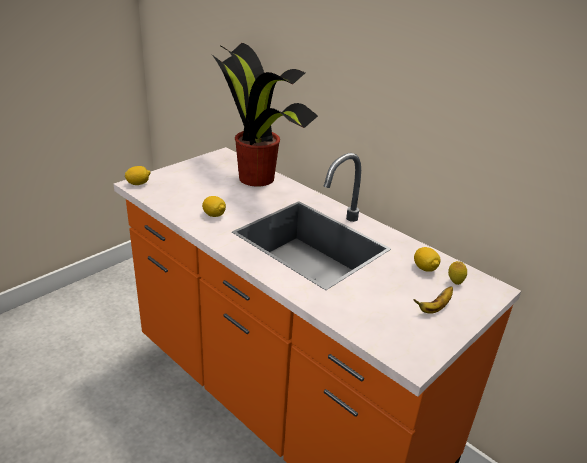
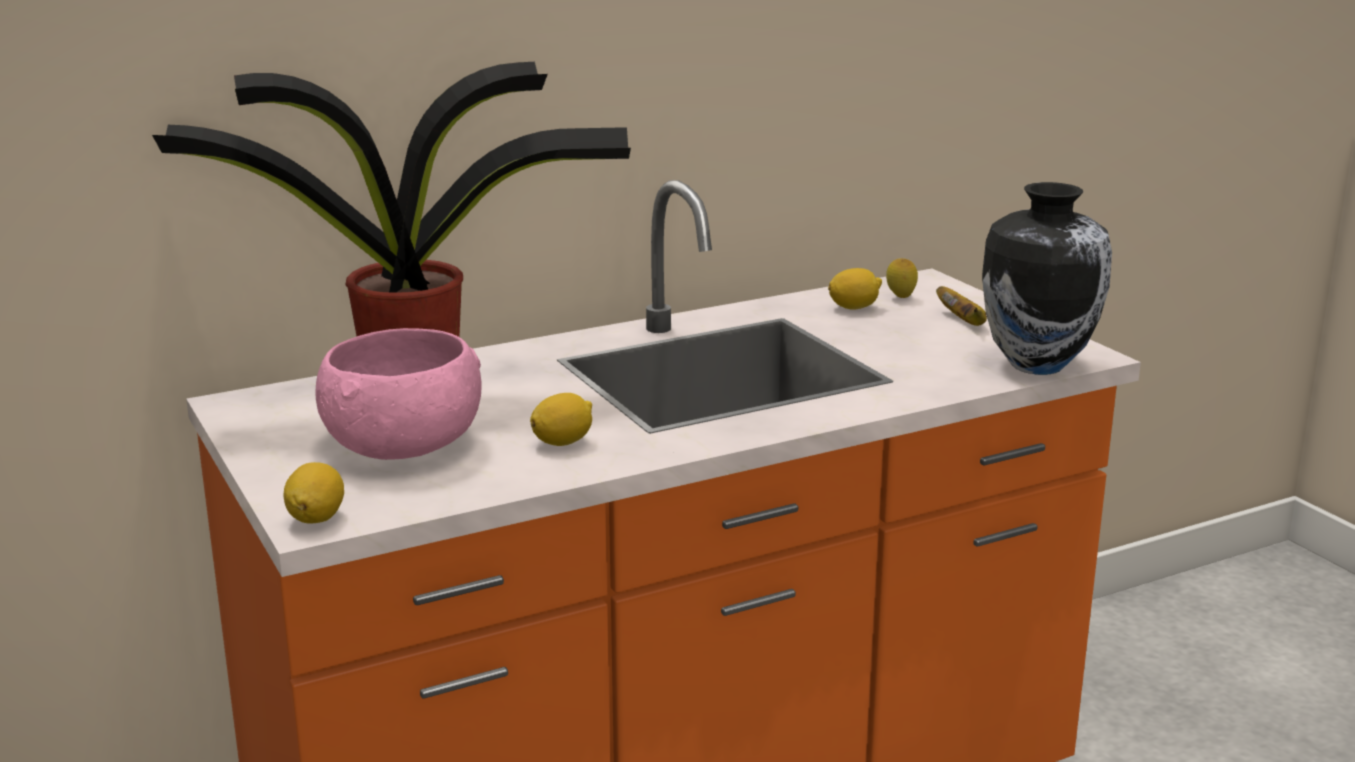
camera: 70 degrees left, 10 degrees down
none -> pink bowl [315,328,481,460]
none -> vase [982,182,1112,375]

